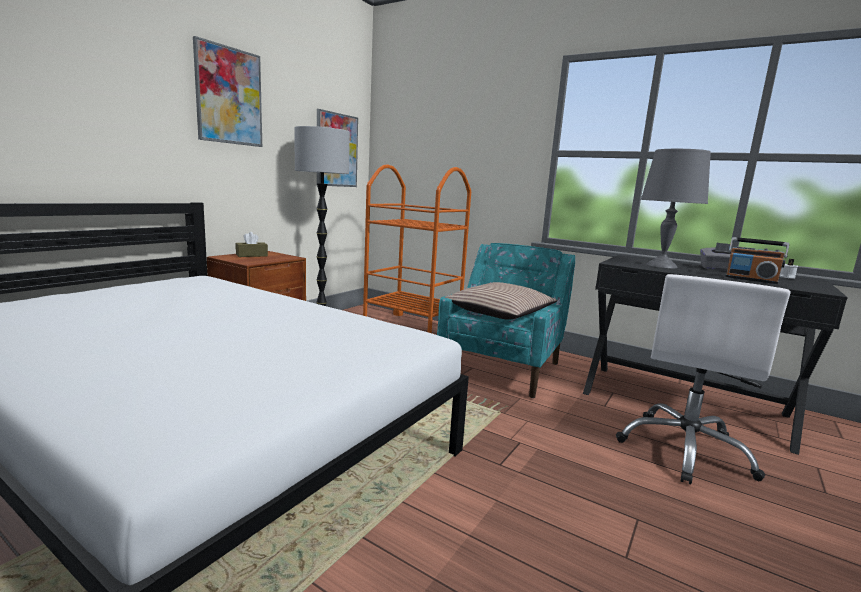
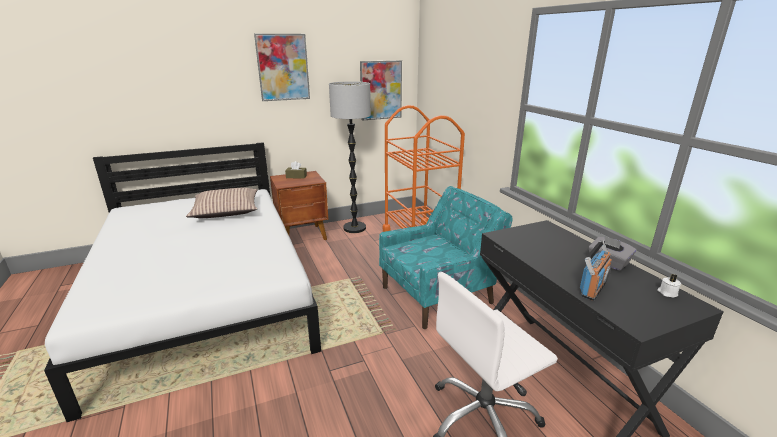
camera: 35 degrees right, 10 degrees up
pillow [444,282,557,320] -> pillow moved to [186,188,257,218]
grey table lamp [641,149,711,269] -> none
radio [725,237,789,284] -> radio turned 120 degrees counterclockwise [580,241,612,301]

